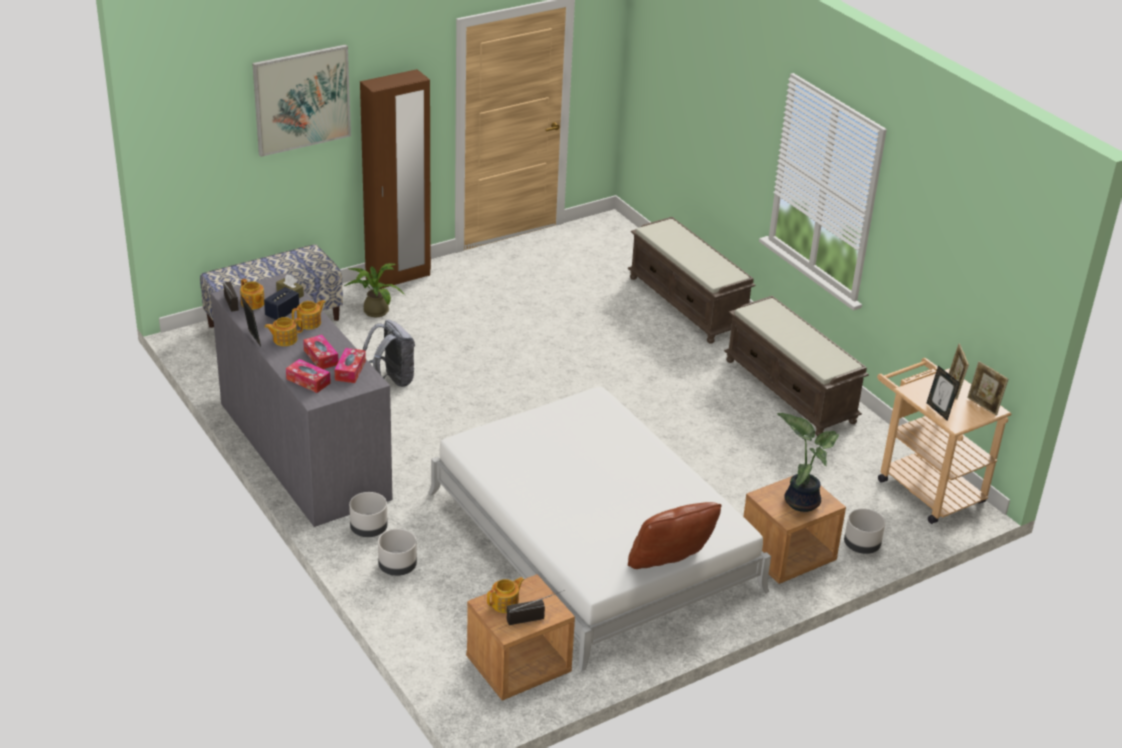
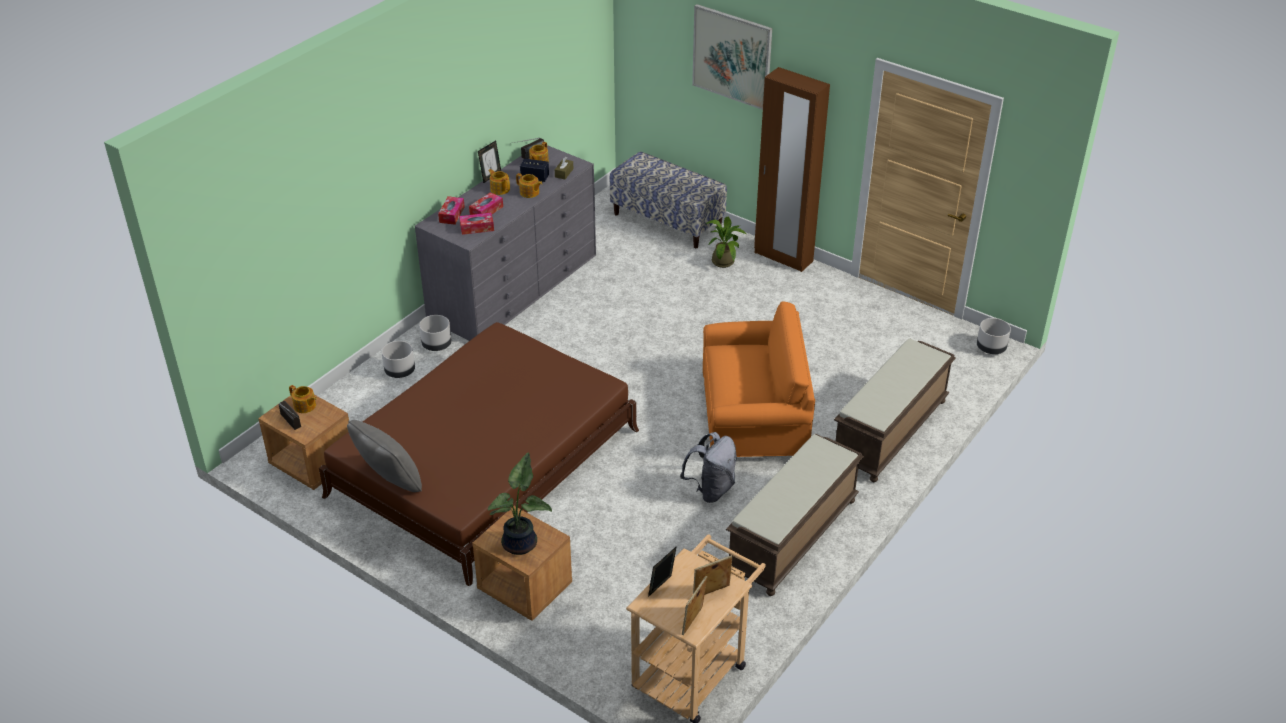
camera: 70 degrees right, 5 degrees up
grey backpack [363,320,415,387] -> grey backpack moved to [680,432,737,503]
white bed [428,387,771,671] -> brown bed [319,322,639,587]
brown pillow [628,502,721,569] -> grey pillow [347,420,422,492]
grey planter [844,509,885,554] -> grey planter moved to [977,318,1011,354]
none -> orange armchair [703,301,815,457]

